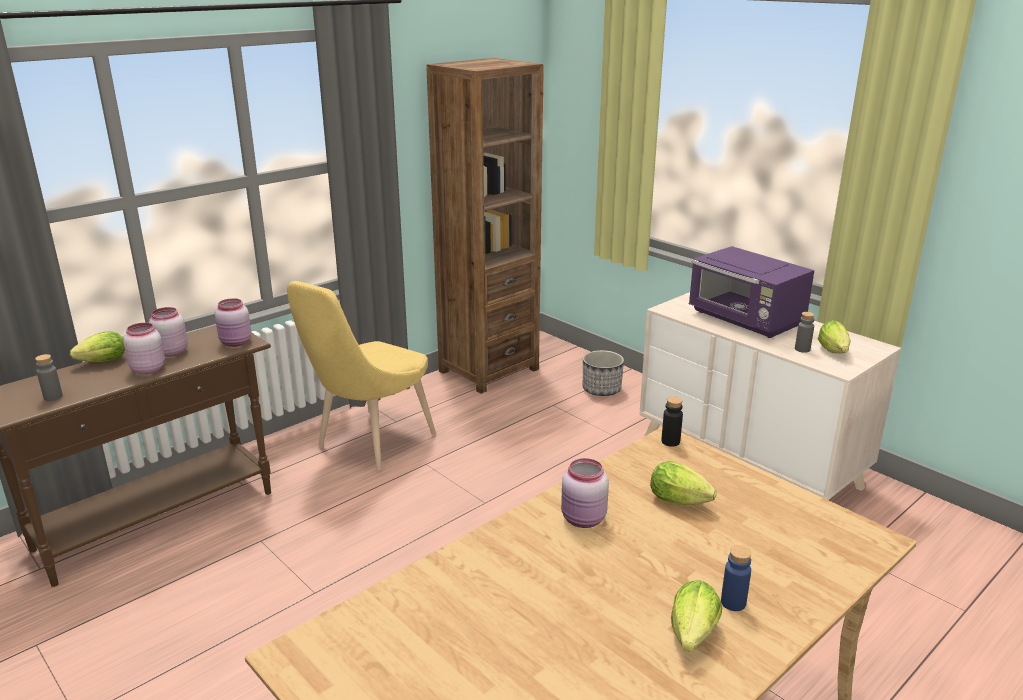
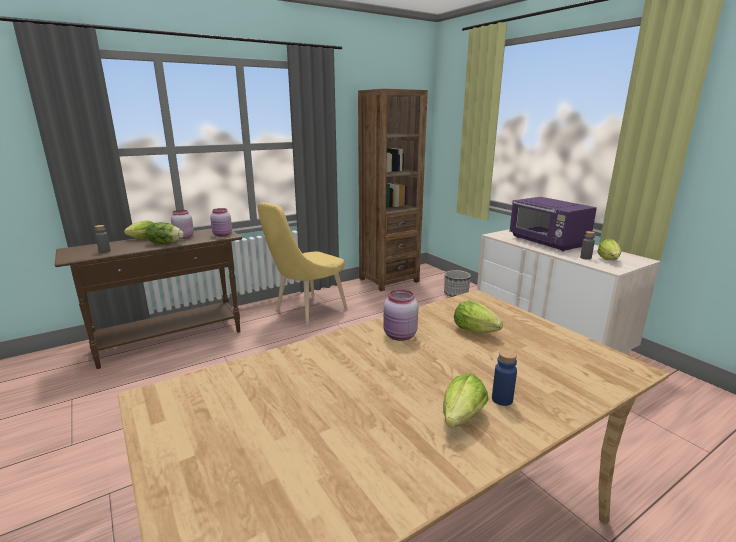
camera: 10 degrees right, 5 degrees down
pink jar [123,323,165,374] -> lettuce [145,222,184,244]
black bottle [661,396,683,447] -> none

